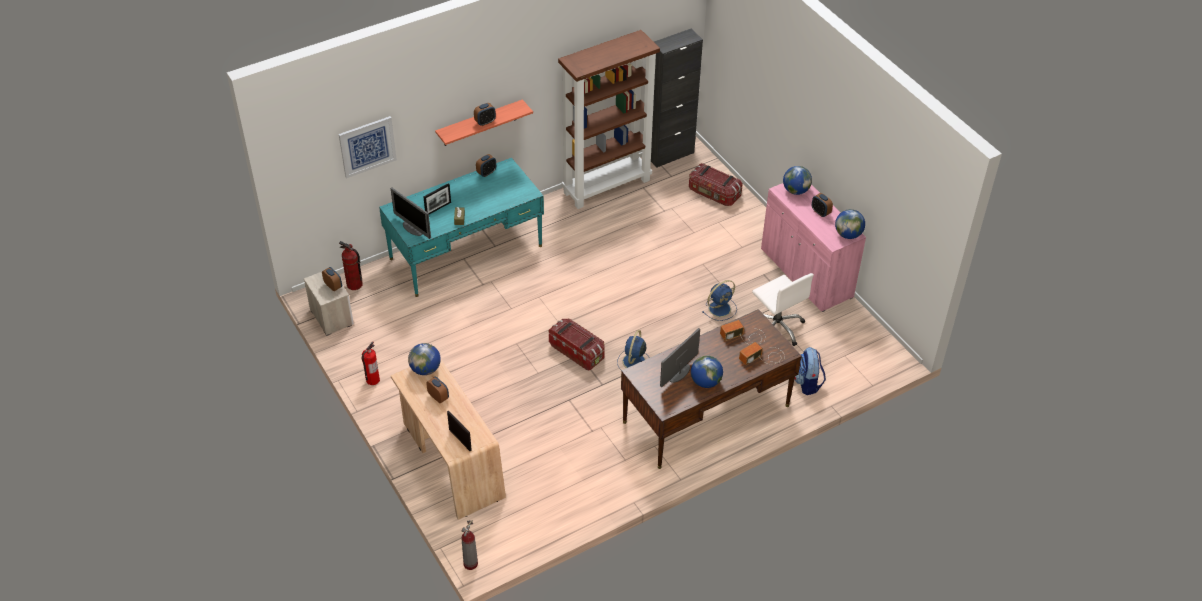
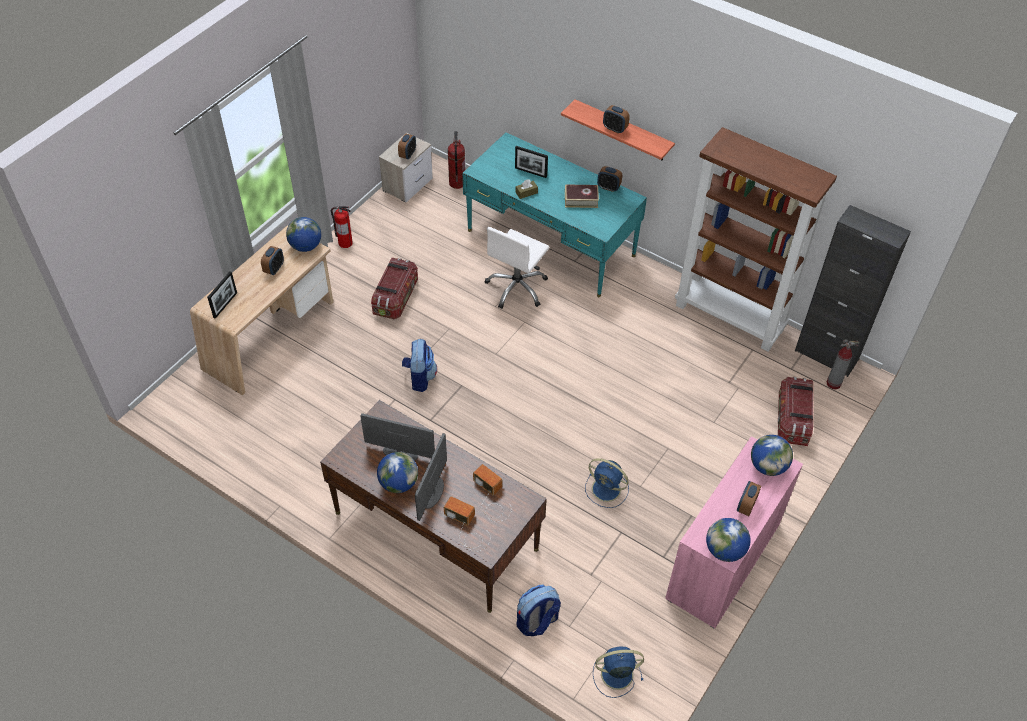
camera: 65 degrees right, 5 degrees up
picture [339,116,397,178] -> none
monitor [391,188,431,239] -> monitor moved to [415,433,447,521]
fire extinguisher [462,520,478,570] -> fire extinguisher moved to [827,339,860,389]
storage box [549,319,605,371] -> storage box moved to [371,258,418,319]
blue fan [617,330,649,371] -> blue fan moved to [593,646,644,698]
white office chair [752,273,814,346] -> white office chair moved to [484,227,549,309]
none -> backpack [402,339,437,392]
none -> book [565,184,599,208]

